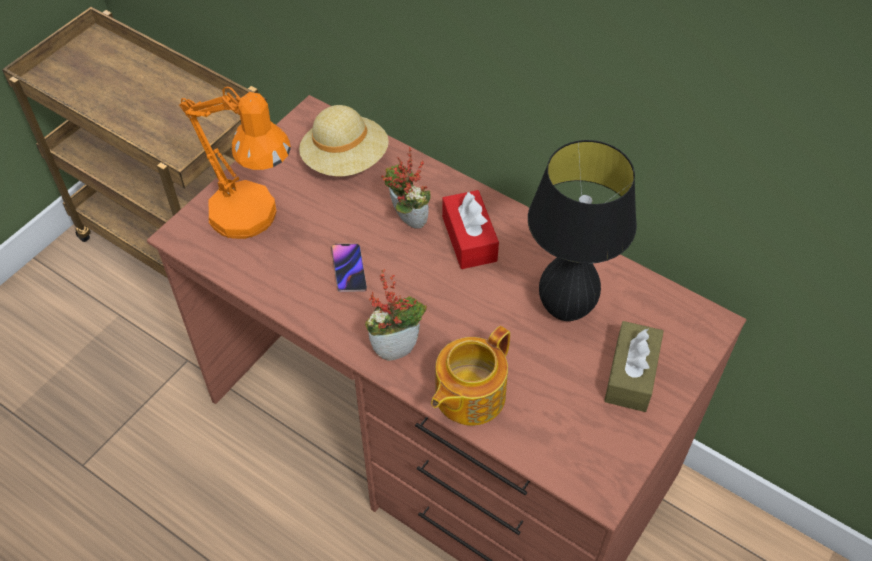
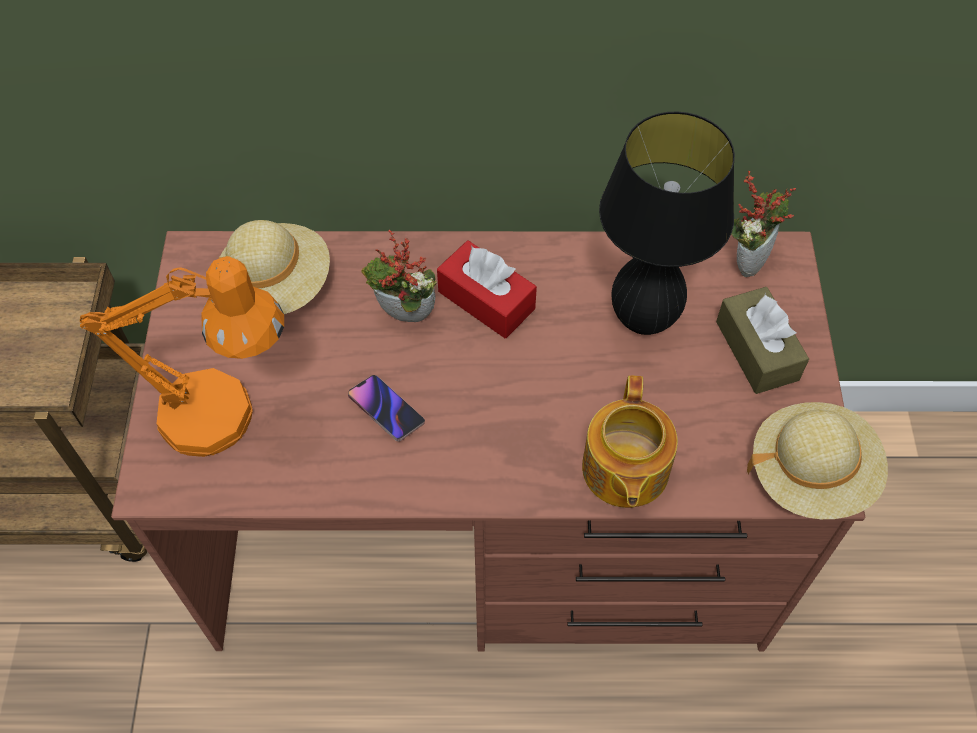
camera: 35 degrees left, 5 degrees up
potted plant [365,269,427,361] -> potted plant moved to [731,171,796,277]
none -> beige hat [747,402,888,519]

